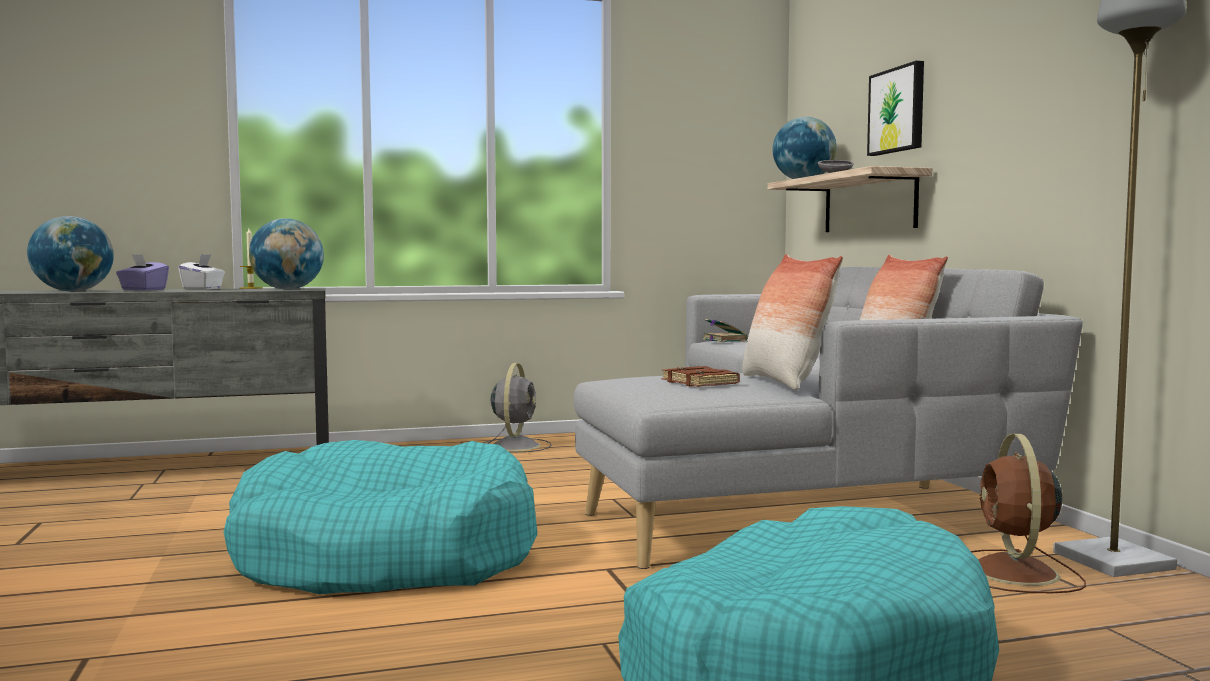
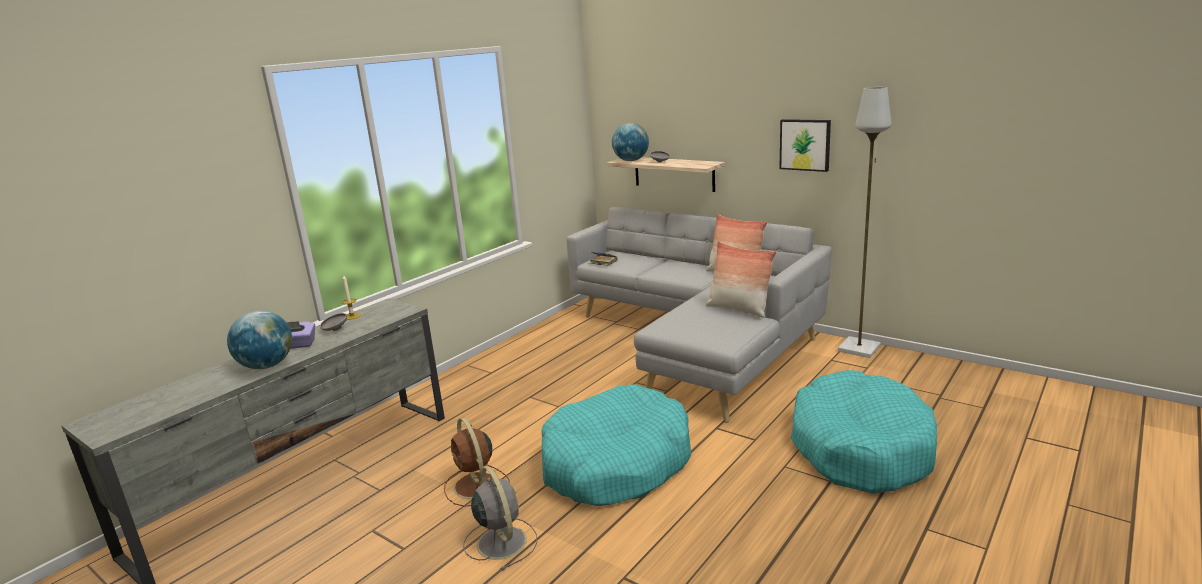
camera: 35 degrees left, 15 degrees up
white tissue box [178,254,225,290] -> grey bowl [320,313,347,331]
globe [249,218,324,290] -> none
grey fan [483,363,552,452] -> grey fan moved to [463,467,538,570]
brown book [662,366,740,387] -> none
picture [867,61,924,156] -> picture moved to [780,119,831,172]
brown fan [971,434,1086,593] -> brown fan moved to [444,418,510,507]

